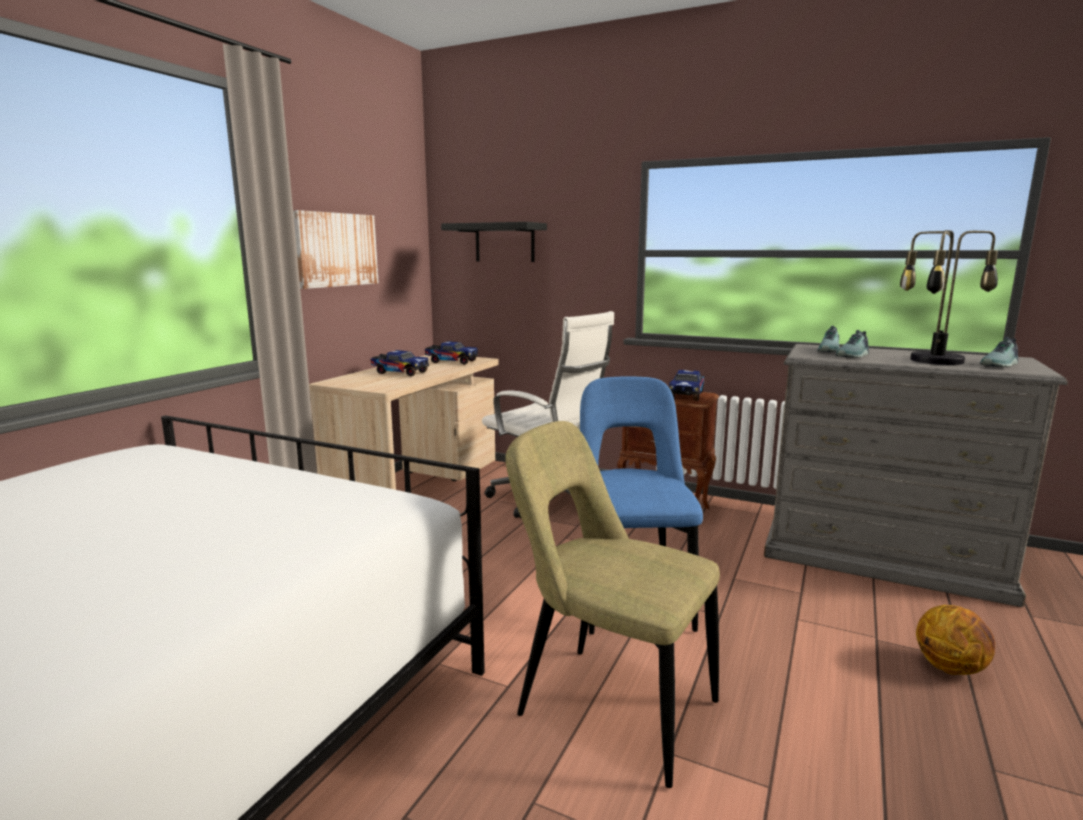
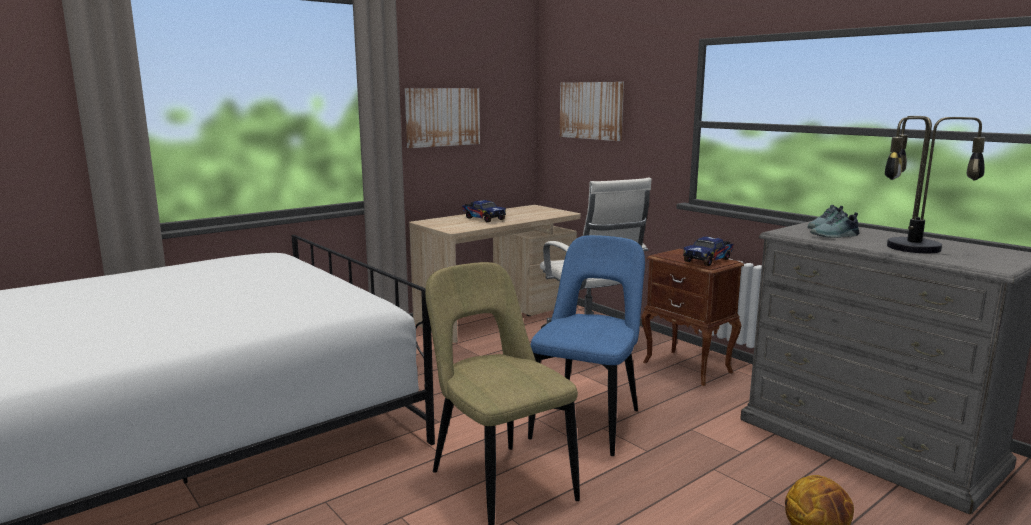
camera: 25 degrees right, 0 degrees up
toy truck [425,341,478,365] -> none
black shelf [441,222,547,262] -> picture [560,82,624,141]
shoe [980,337,1018,367] -> none

